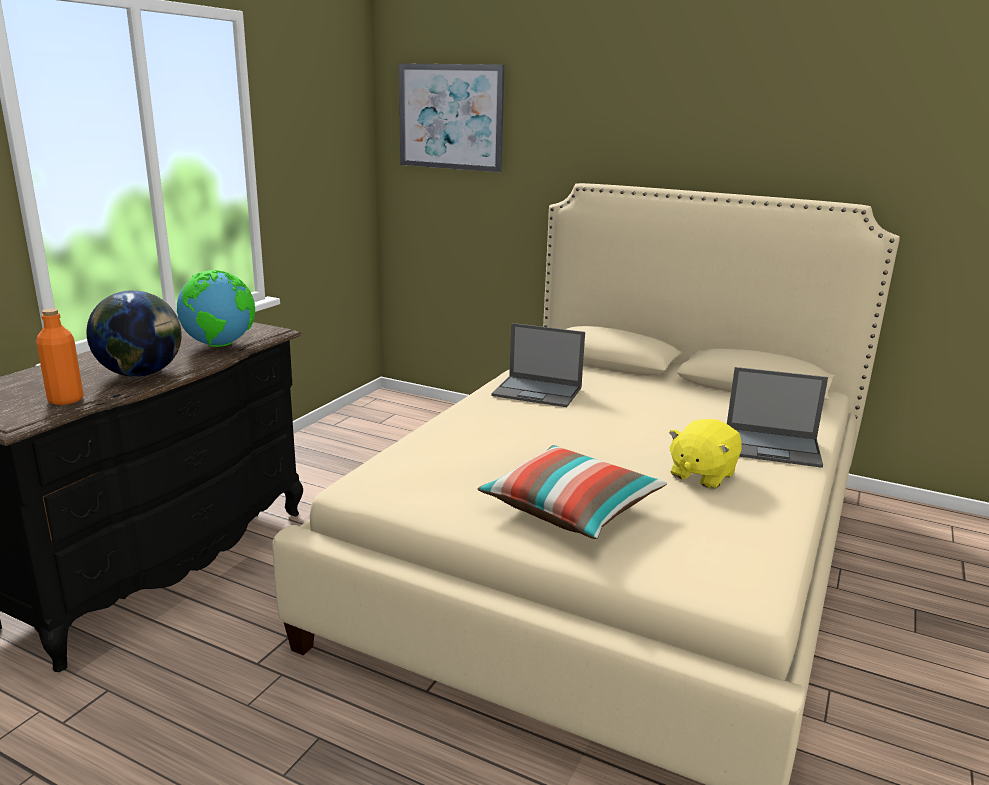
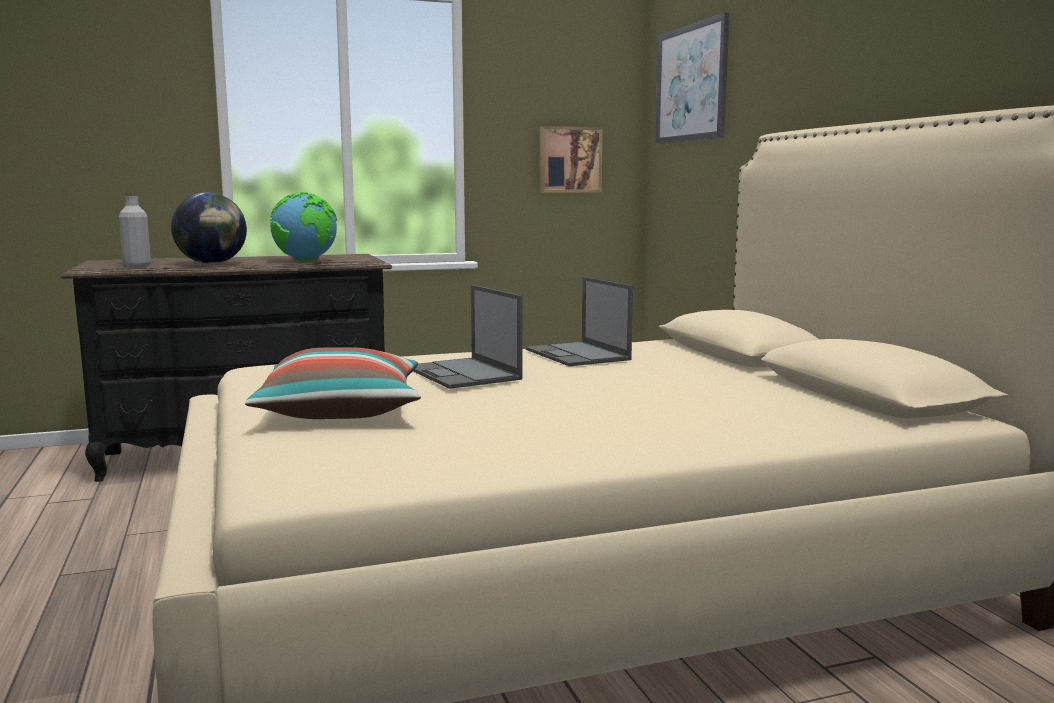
camera: 45 degrees right, 10 degrees down
orange bottle [36,308,84,405] -> grey bottle [119,193,151,267]
yellow plush toy [669,419,742,489] -> none
laptop [727,367,828,468] -> laptop moved to [413,285,523,389]
none -> picture [540,126,603,193]

